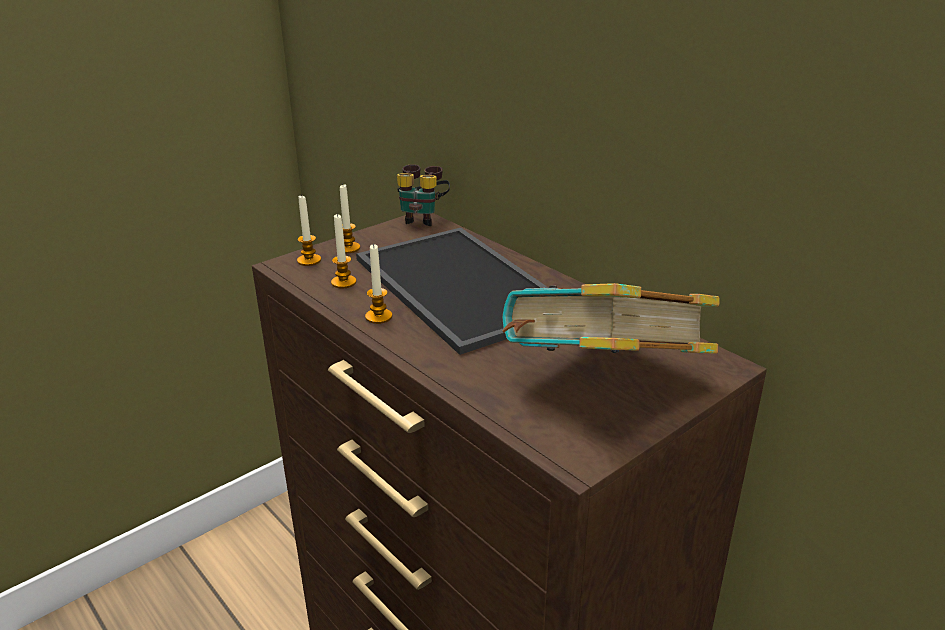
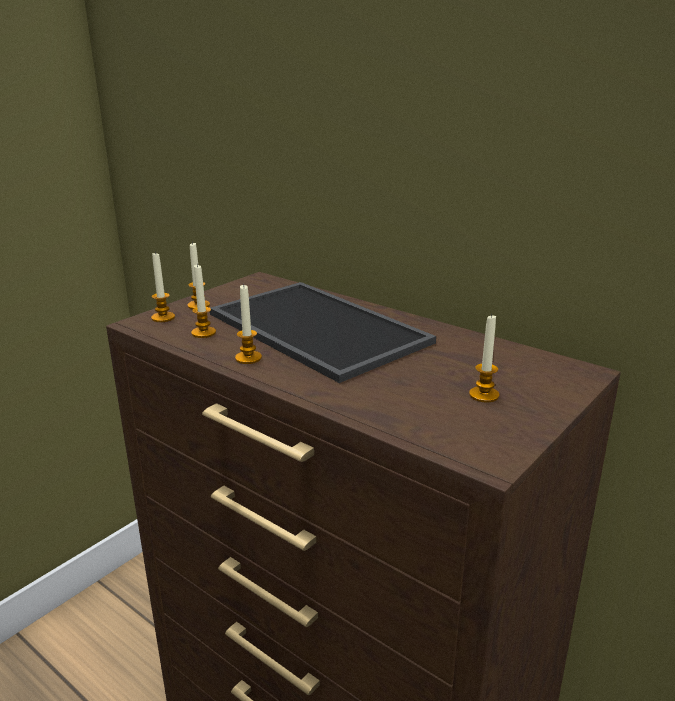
camera: 10 degrees left, 5 degrees down
binoculars [397,164,450,226] -> none
book [502,283,720,354] -> candle [469,314,499,403]

